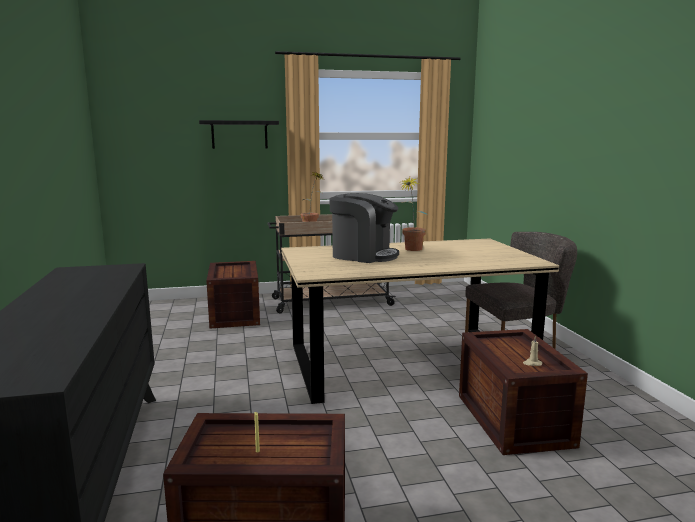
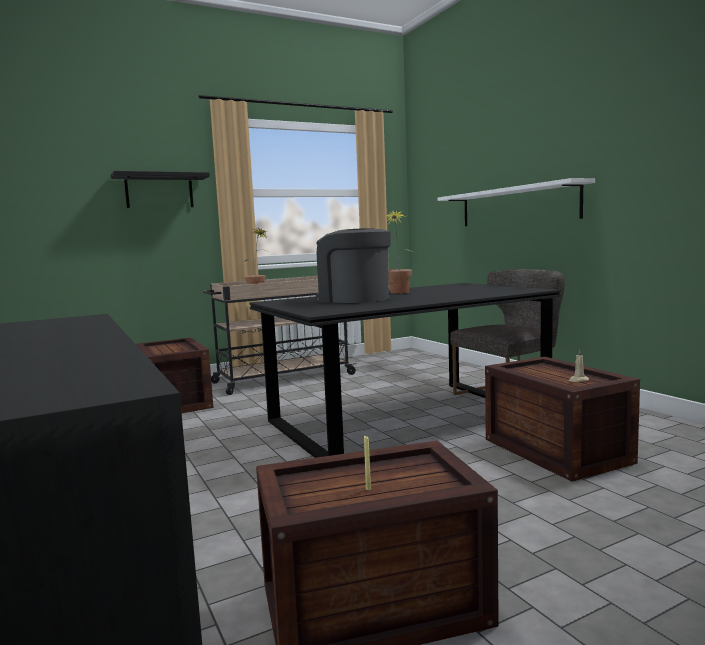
camera: 15 degrees left, 5 degrees down
beige dining table [281,238,559,404] -> black dining table [249,283,561,458]
coffee machine [329,193,399,263] -> coffee machine turned 150 degrees counterclockwise [316,228,391,303]
none -> white shelf [438,178,595,226]

